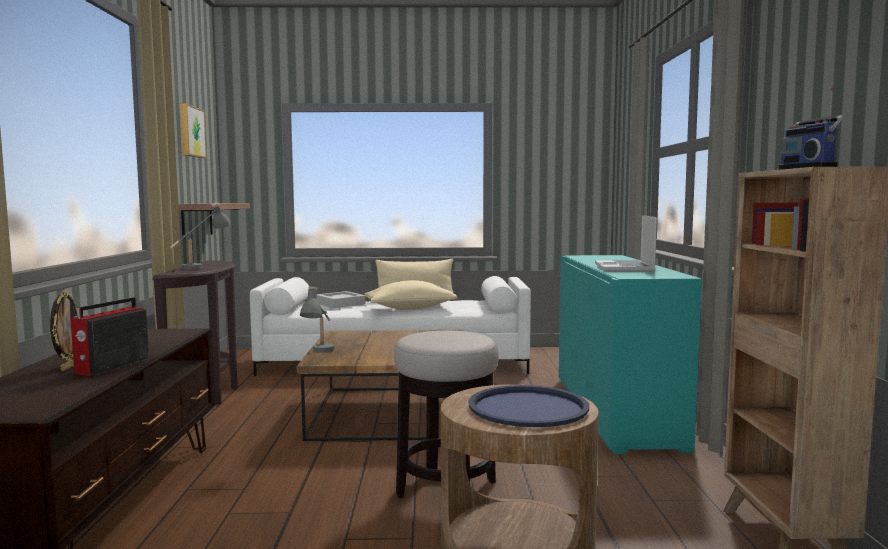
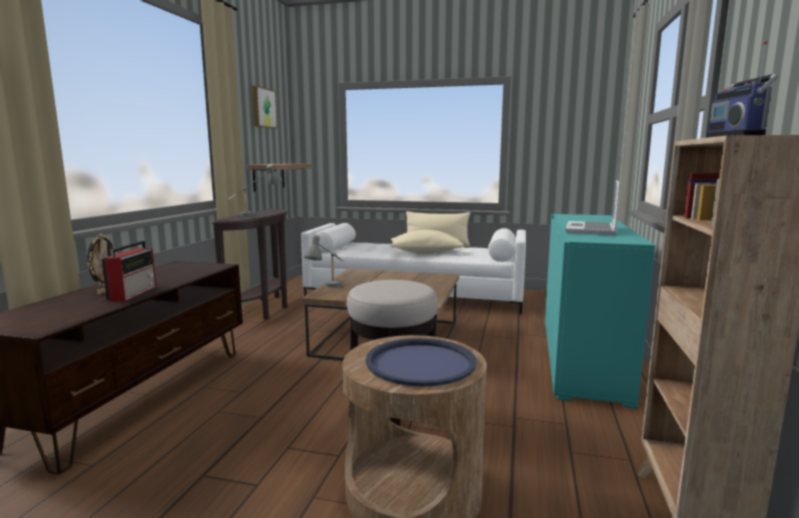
camera: 15 degrees right, 5 degrees up
radio [71,297,149,376] -> radio turned 150 degrees clockwise [102,241,156,301]
grey tray [317,291,366,308] -> none

